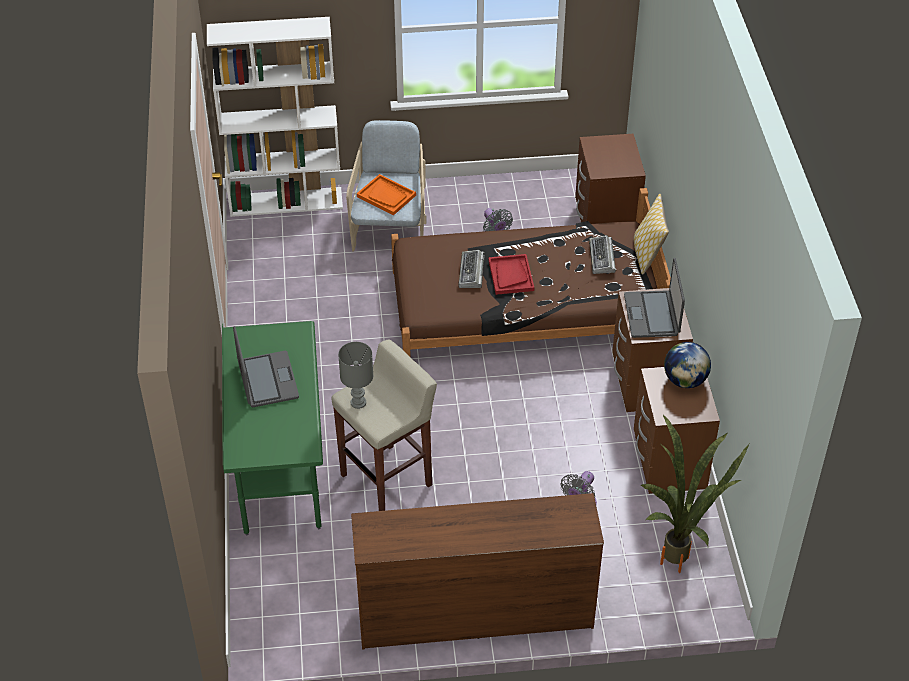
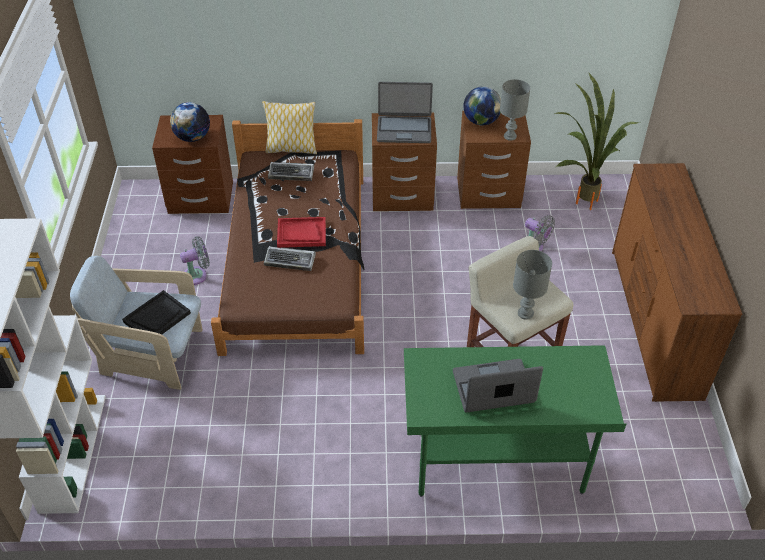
camera: 85 degrees left, 0 degrees up
orange tray [357,174,416,215] -> black tray [122,290,191,335]
none -> globe [170,102,210,142]
none -> grey table lamp [500,79,530,141]

